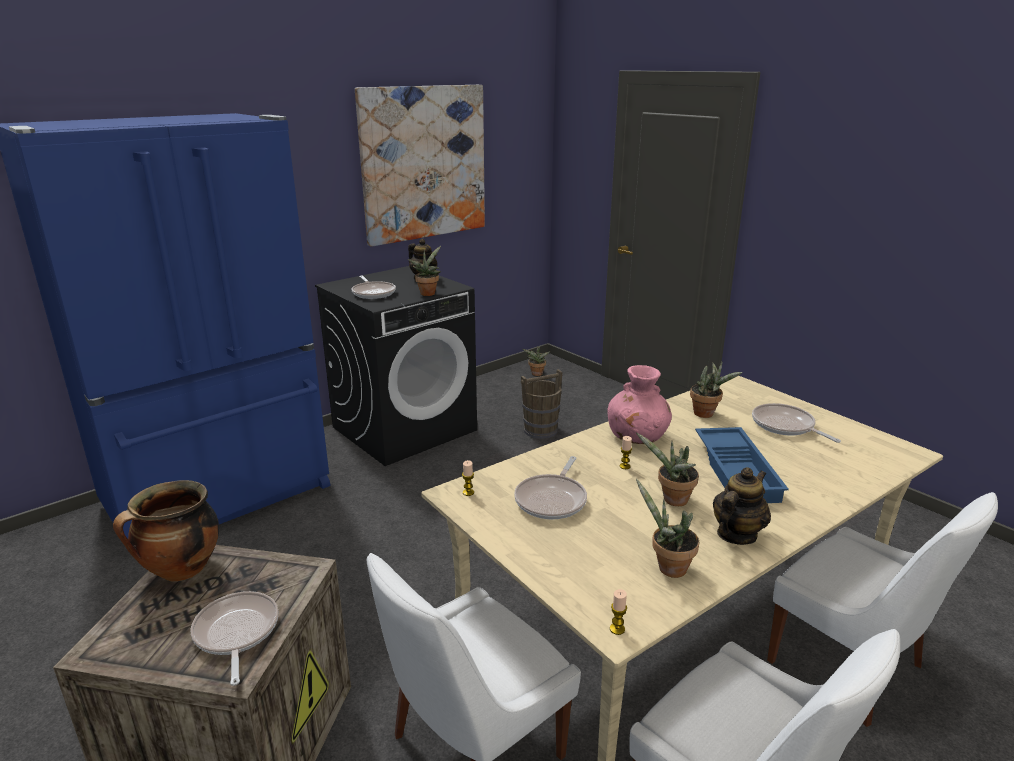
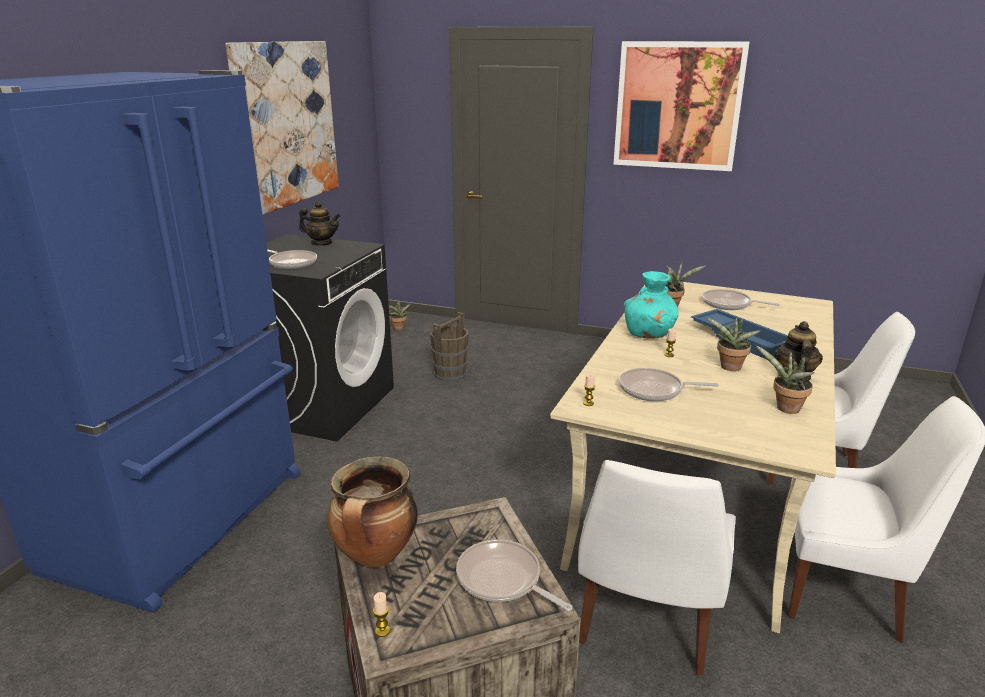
camera: 30 degrees left, 0 degrees up
potted plant [408,246,441,296] -> none
frying pan [514,456,587,519] -> frying pan turned 105 degrees clockwise [619,368,719,401]
pink vase [607,365,672,444] -> turquoise vase [624,271,679,339]
candle [610,589,627,635] -> candle moved to [373,592,390,637]
none -> picture [613,41,750,171]

